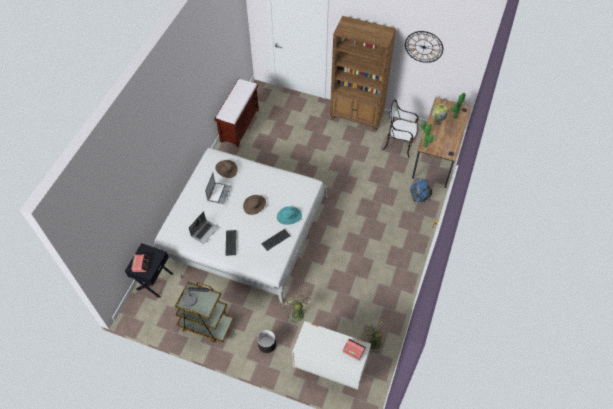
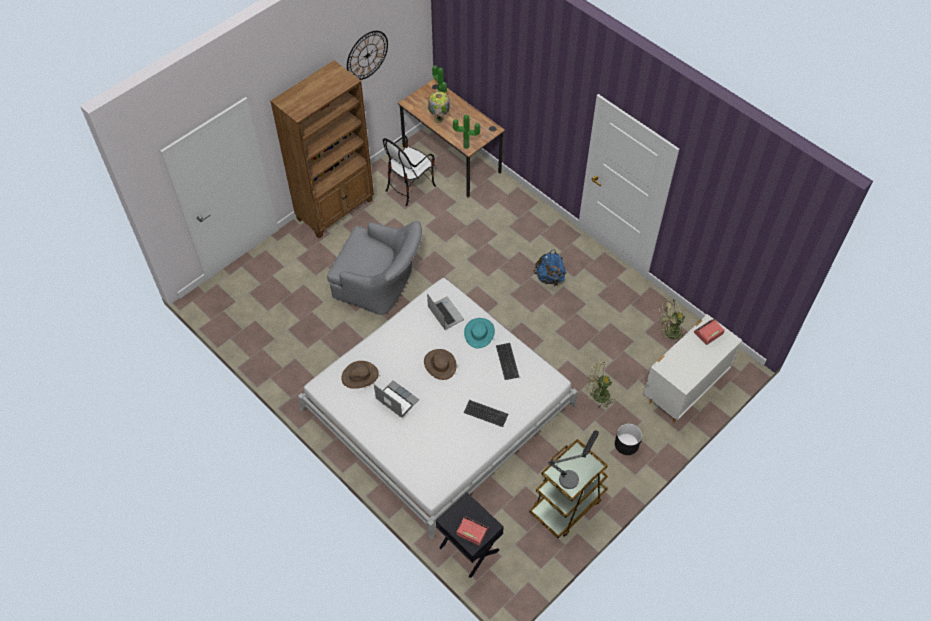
camera: 65 degrees left, 0 degrees up
laptop [189,211,218,244] -> laptop moved to [427,294,464,330]
brown bench [214,79,259,147] -> none
blue backpack [411,179,432,202] -> blue backpack moved to [534,249,566,286]
none -> grey armchair [327,221,422,315]

